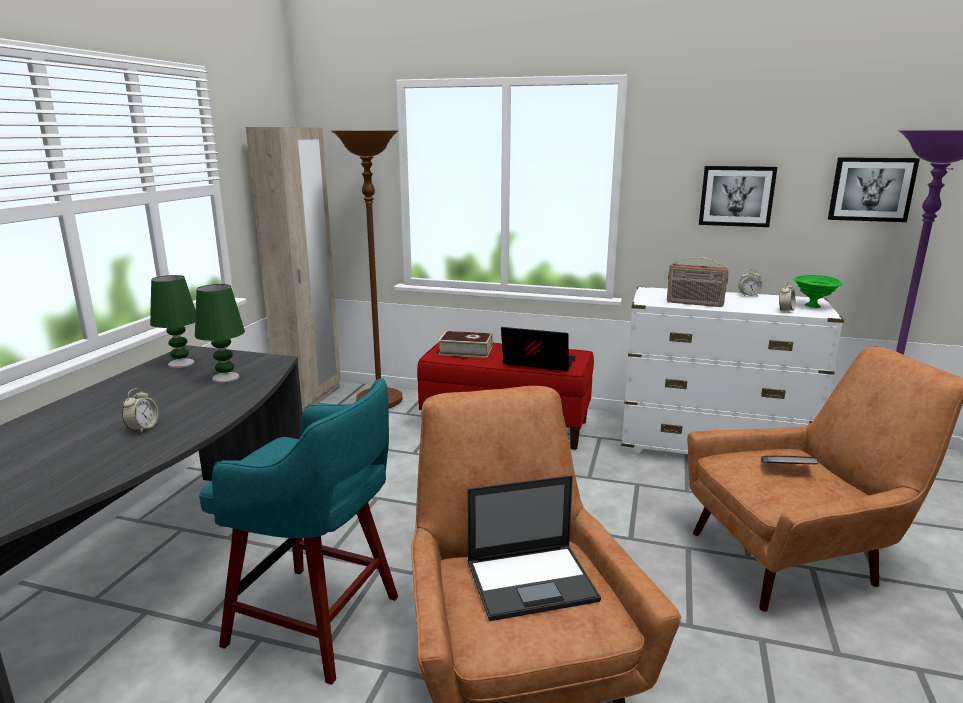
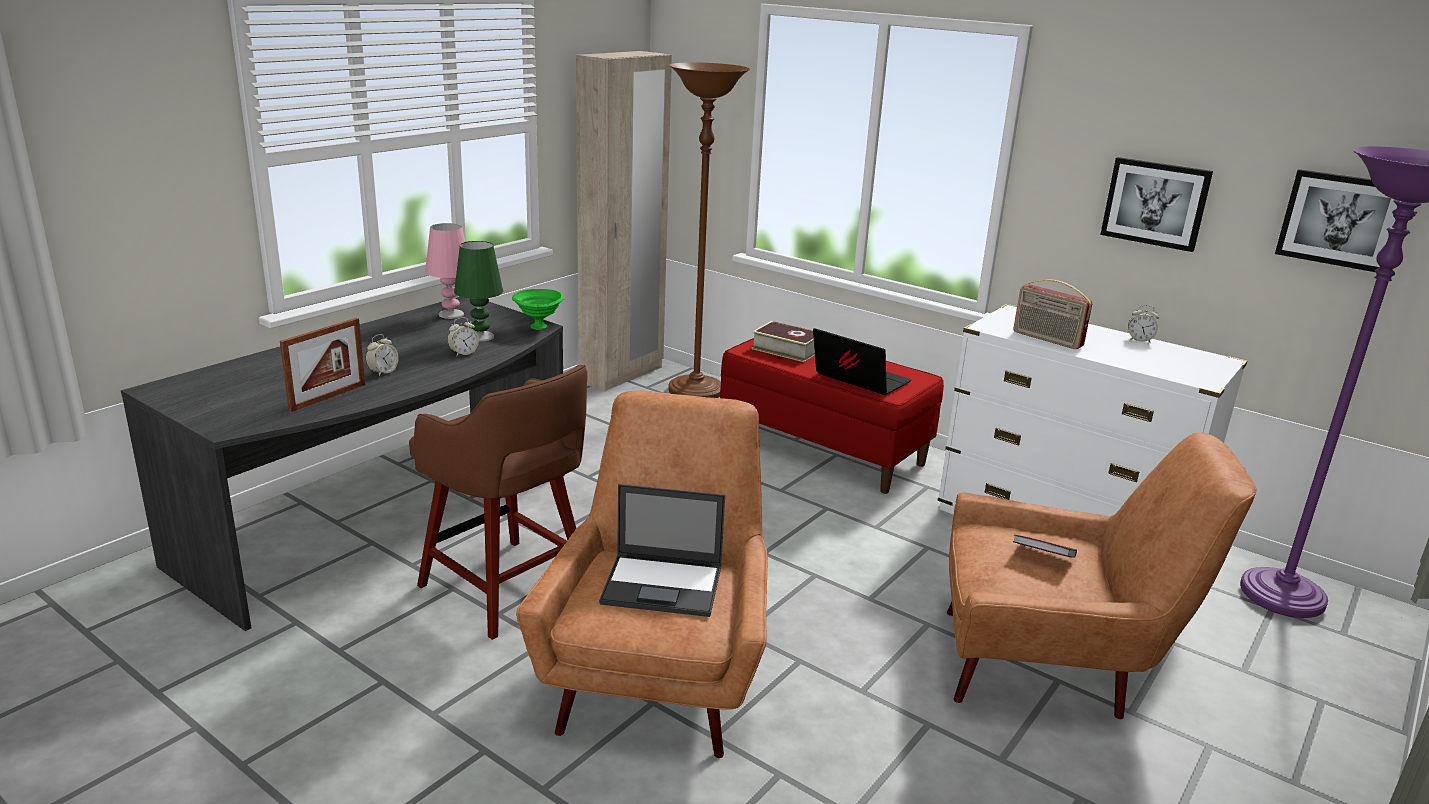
camera: 20 degrees right, 5 degrees up
green table lamp [150,275,196,368] -> pink table lamp [425,223,465,319]
turquoise stool [199,378,398,685] -> brown stool [409,365,587,640]
alarm clock [779,282,795,313] -> alarm clock moved to [447,317,479,357]
green bowl [793,275,843,308] -> green bowl moved to [512,289,564,330]
none -> picture frame [280,318,365,412]

